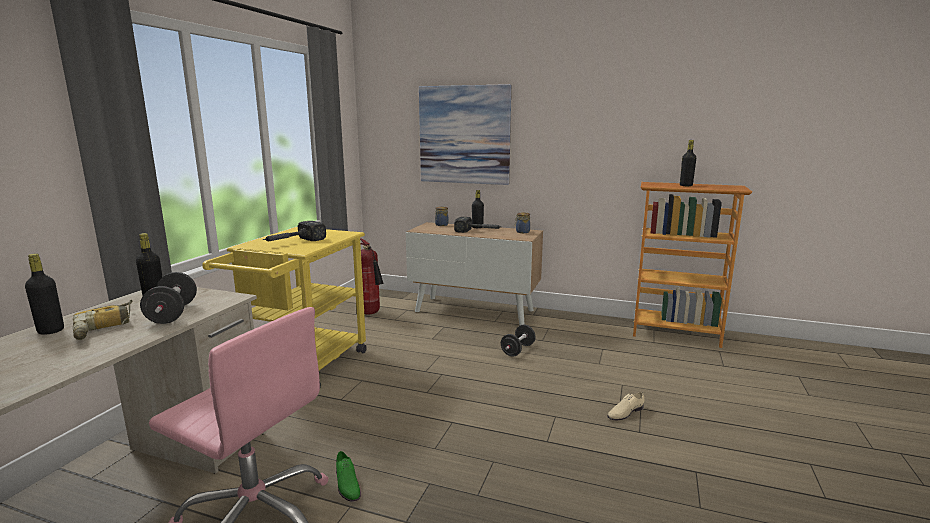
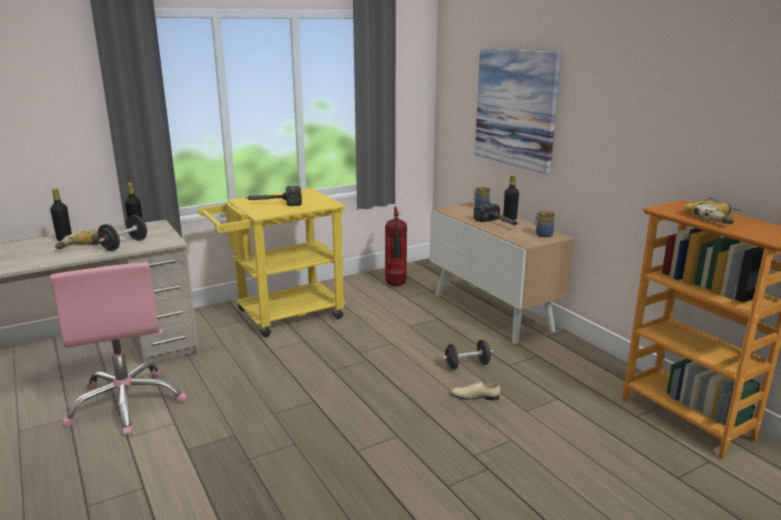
camera: 40 degrees right, 5 degrees up
green shoe [336,451,361,502] -> none
beige shoe [608,392,644,420] -> beige shoe moved to [451,380,500,400]
black bottle [680,140,696,186] -> power drill [684,198,746,224]

